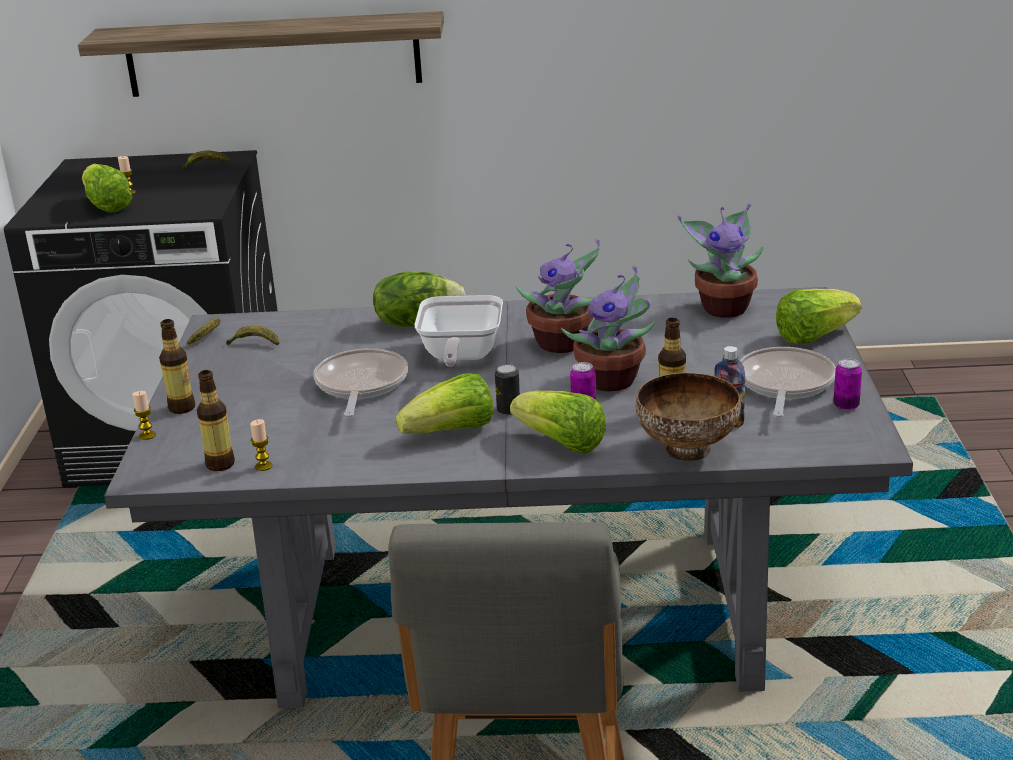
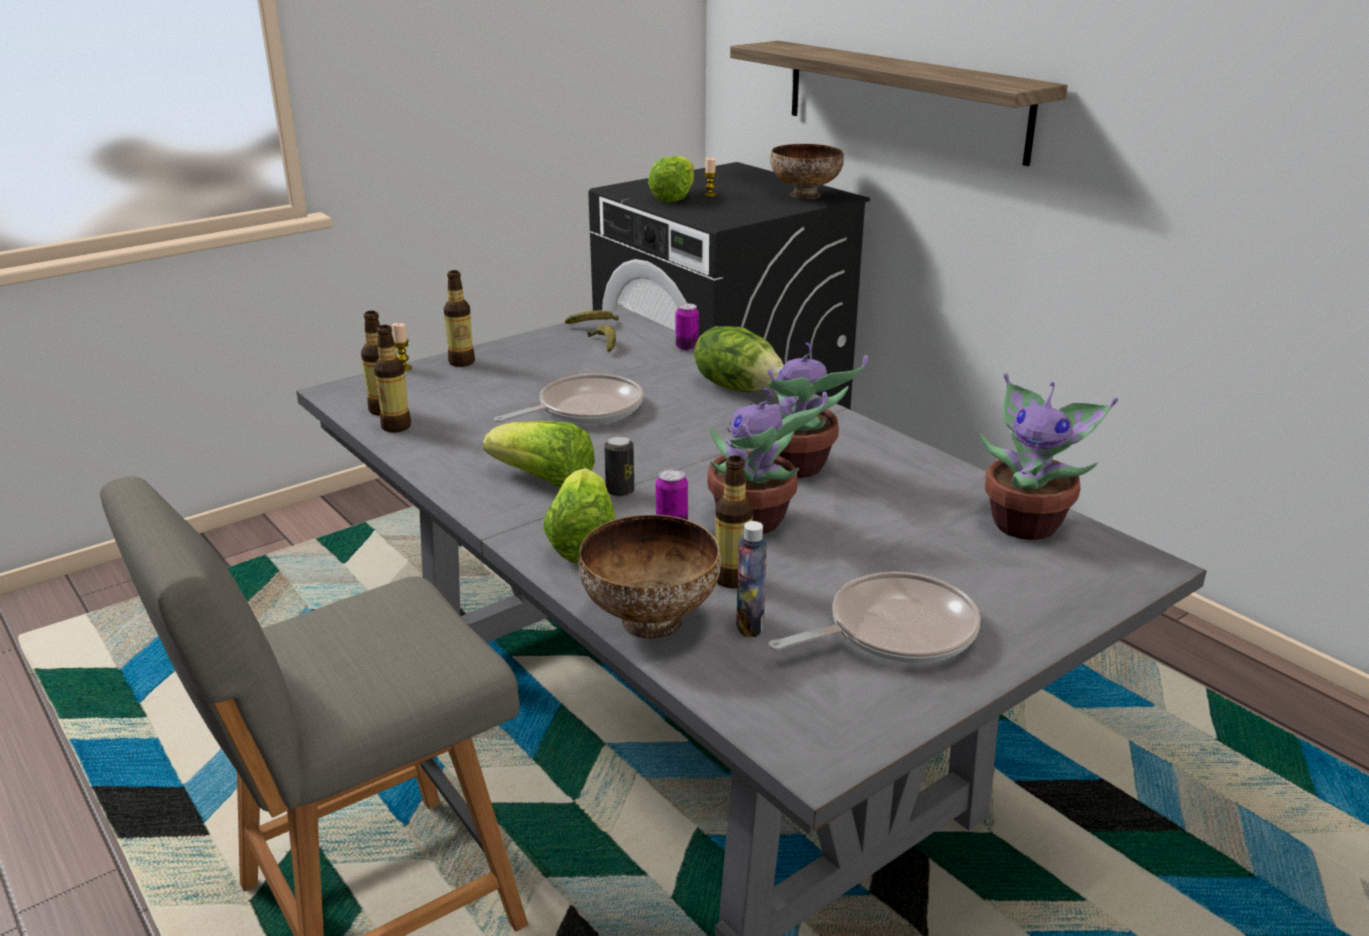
camera: 50 degrees right, 0 degrees up
banana [182,151,229,171] -> bowl [770,144,844,199]
candle [250,419,272,471] -> bottle [374,325,411,432]
frying pan [414,295,503,367] -> none
lettuce [776,289,862,344] -> none
can [834,358,862,411] -> can moved to [676,303,699,351]

